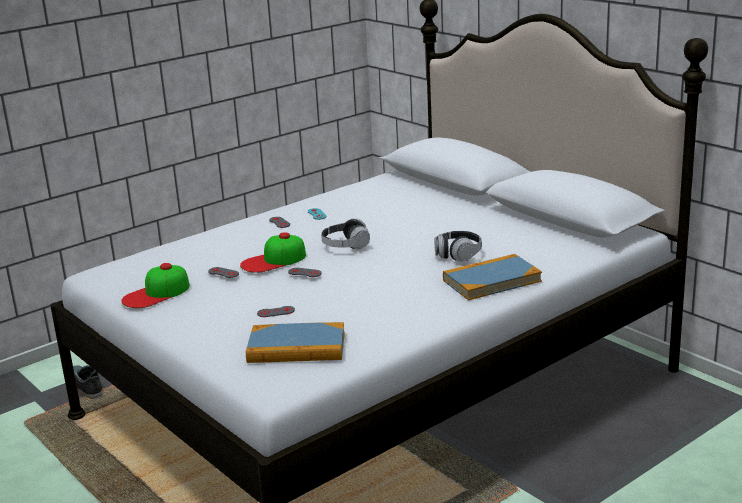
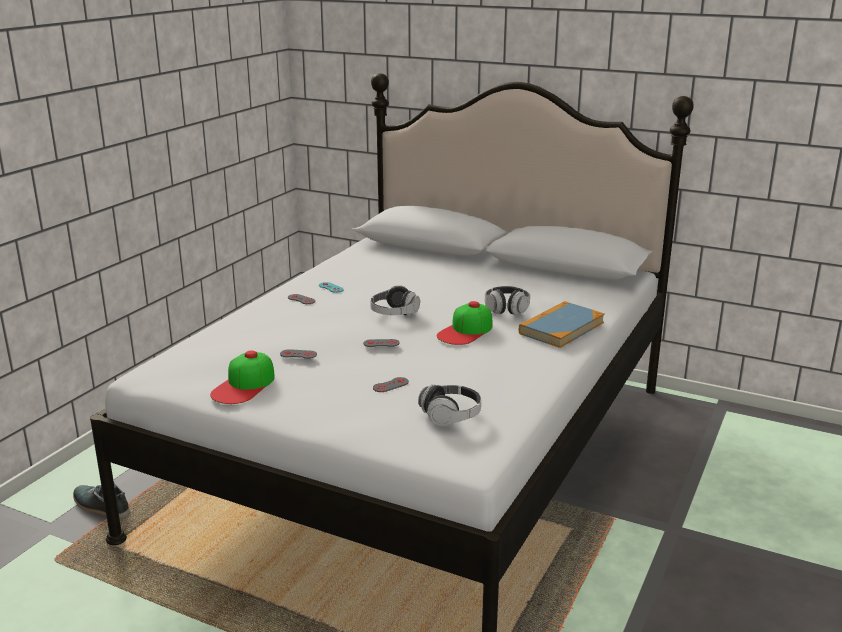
camera: 25 degrees left, 0 degrees up
cap [240,232,306,273] -> cap moved to [437,301,492,345]
book [246,322,345,363] -> headphones [418,384,481,426]

